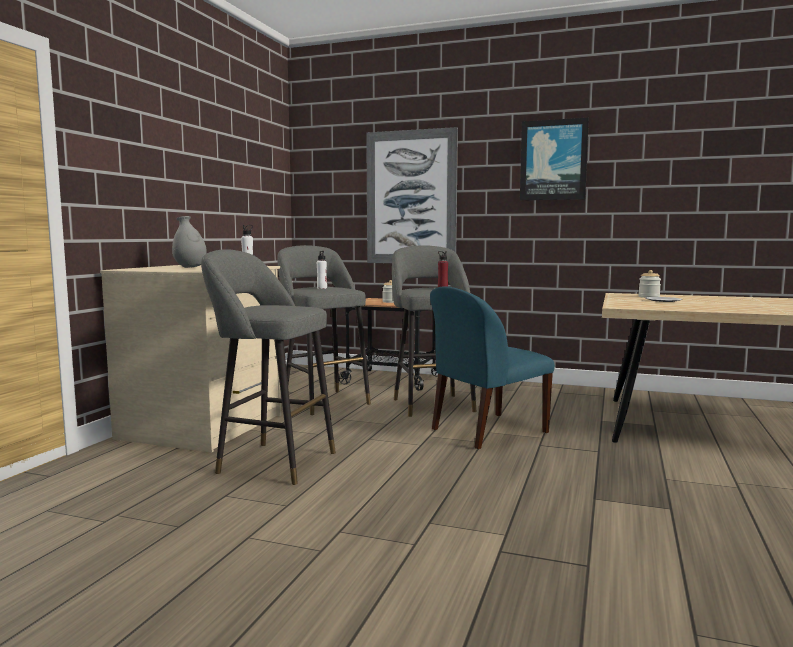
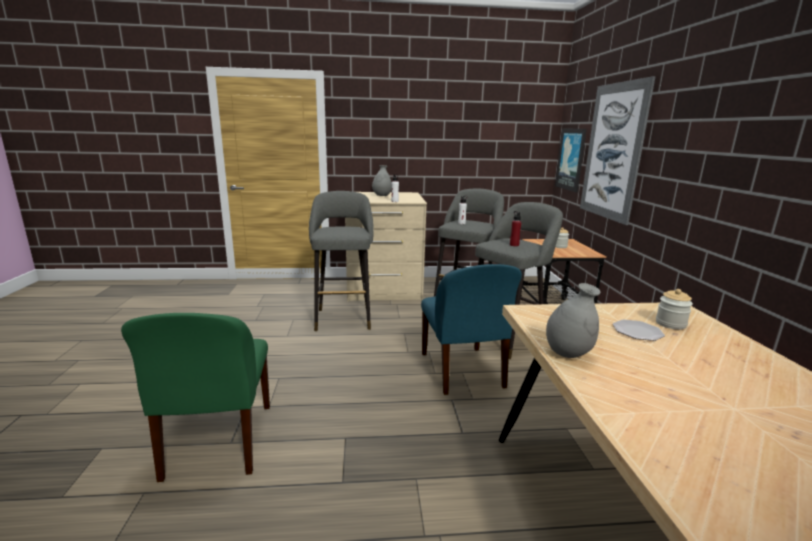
camera: 65 degrees right, 10 degrees up
blue chair [430,287,555,449] -> blue chair turned 135 degrees counterclockwise [421,264,522,395]
picture [520,118,589,200] -> picture moved to [555,129,587,192]
none -> green chair [121,313,270,482]
none -> grey vase [546,283,601,358]

